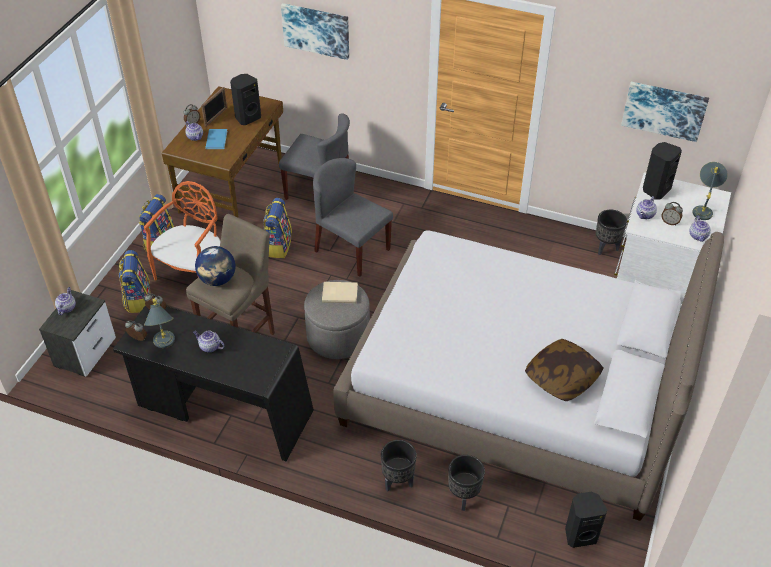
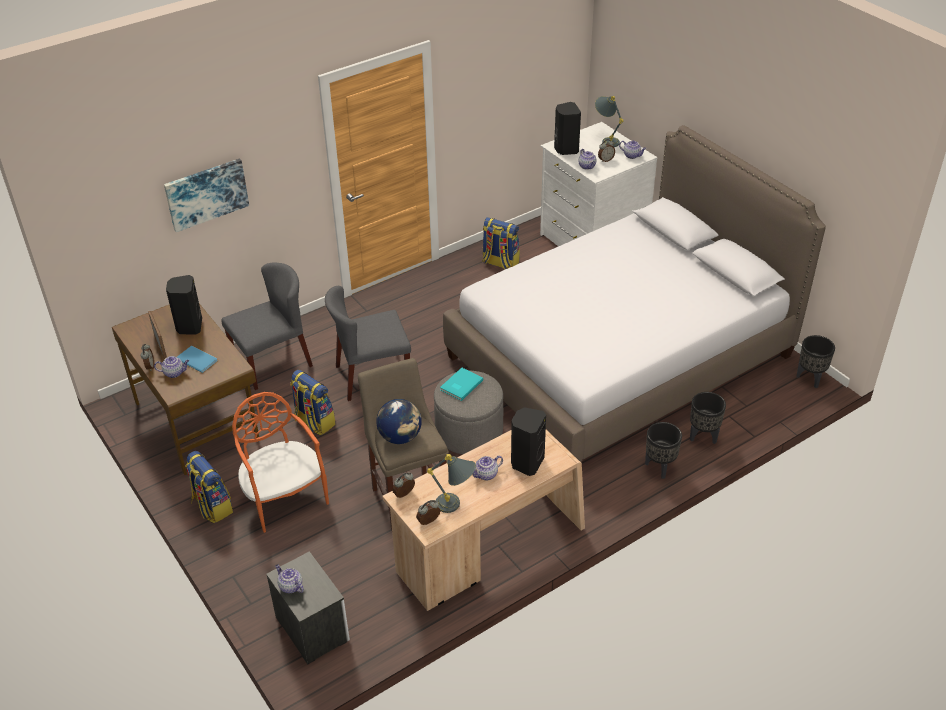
camera: 55 degrees left, 5 degrees down
black desk [113,305,314,461] -> beige desk [382,430,585,611]
backpack [119,250,151,313] -> backpack moved to [482,217,520,270]
beige book [322,282,358,303] -> turquoise book [440,368,483,401]
pillow [525,339,603,401] -> none
black speaker [565,492,607,548] -> black speaker moved to [511,407,546,476]
black planter [596,210,627,255] -> black planter moved to [796,335,835,388]
picture [621,82,709,142] -> none

